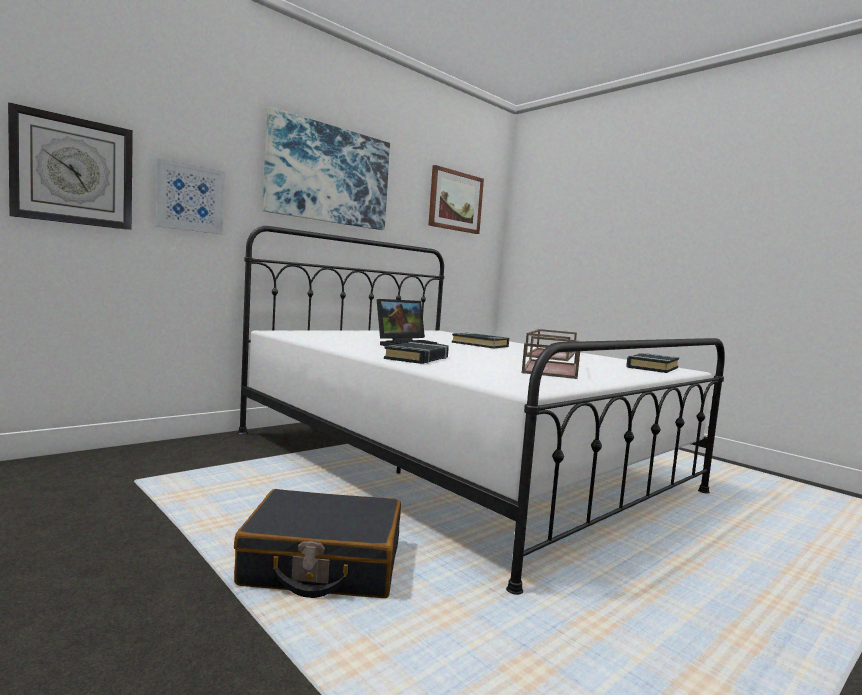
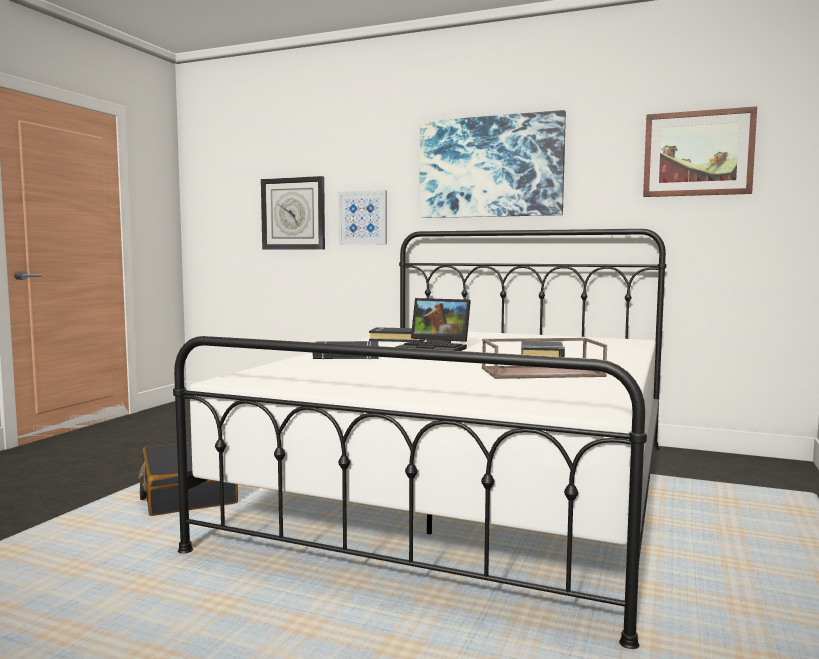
camera: 65 degrees right, 0 degrees up
brown tray [522,336,580,379] -> none
black book [626,353,679,373] -> black book moved to [369,327,426,342]

